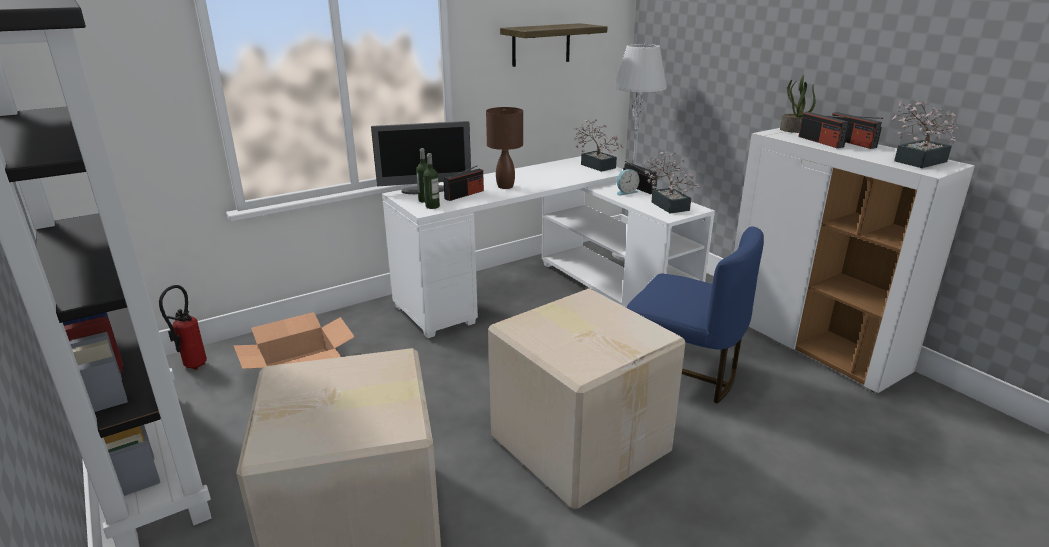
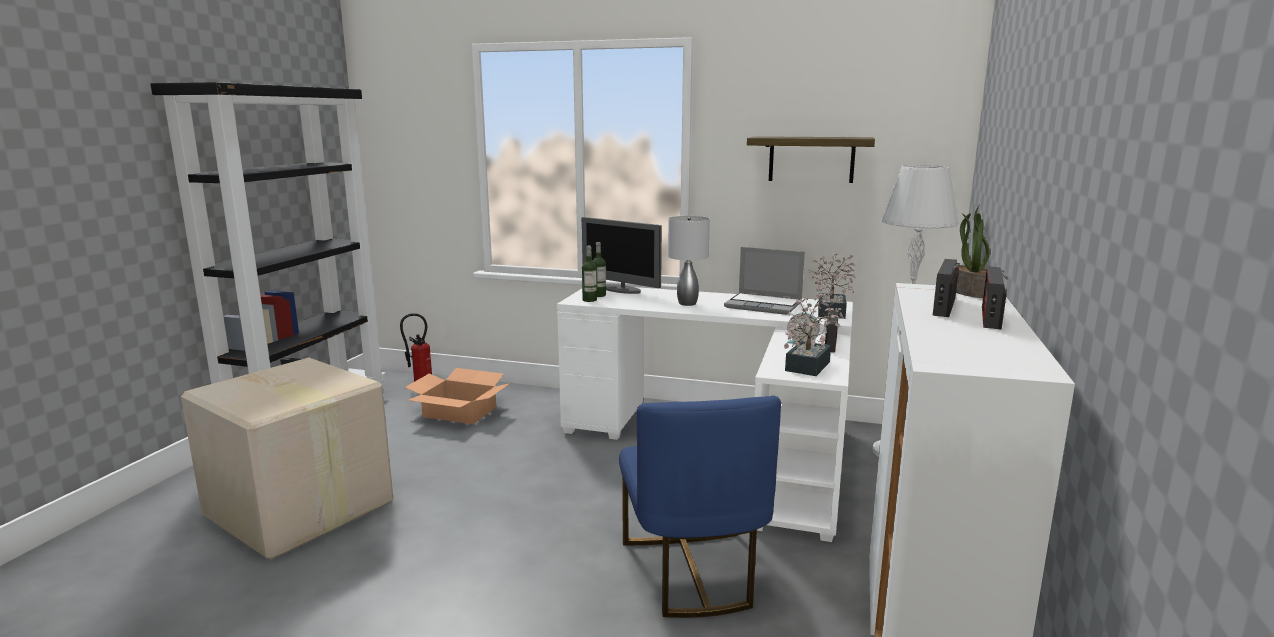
camera: 50 degrees right, 10 degrees down
radio [444,165,484,201] -> none
brown table lamp [486,107,523,189] -> grey table lamp [668,216,710,306]
cardboard box [488,288,685,509] -> none
potted plant [891,100,958,168] -> none
none -> laptop [724,247,805,315]

